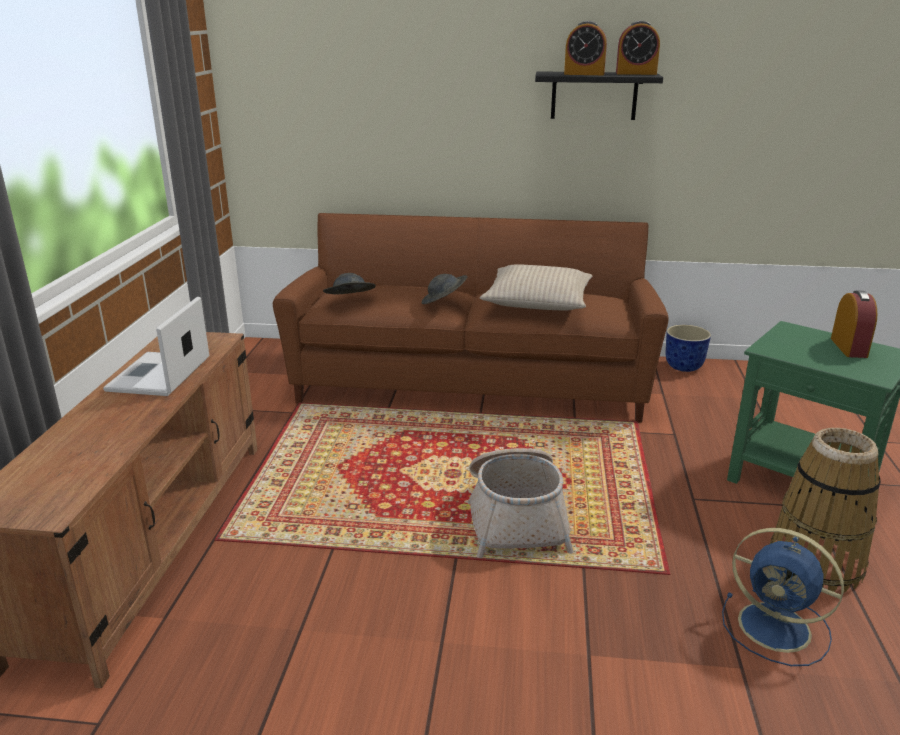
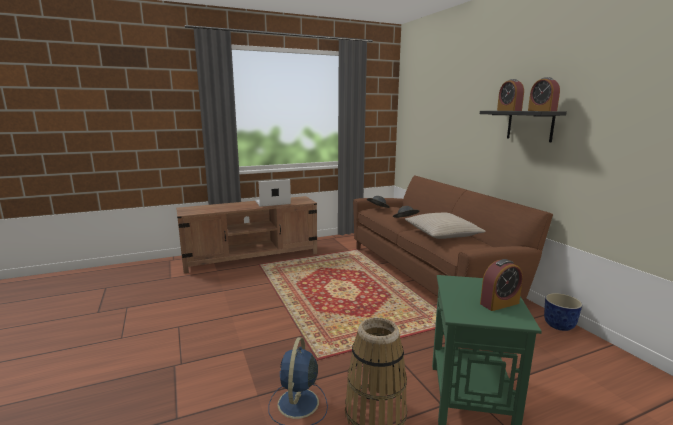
camera: 60 degrees right, 10 degrees down
basket [468,448,574,558] -> none

